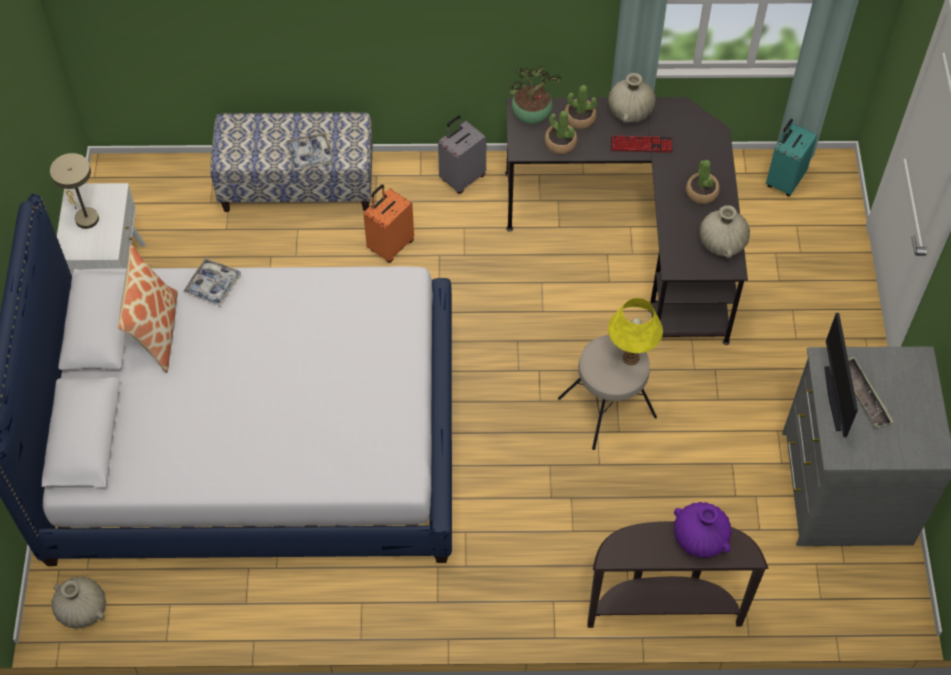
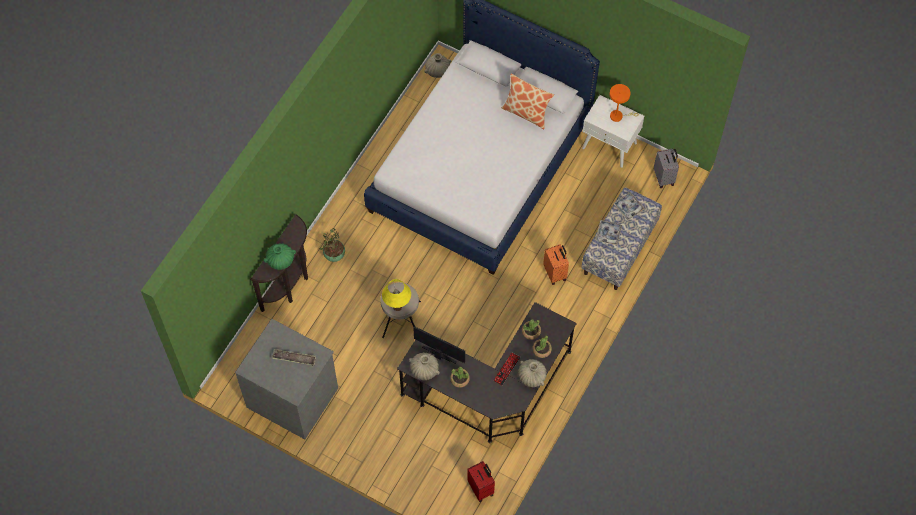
camera: 120 degrees right, 5 degrees up
beige table lamp [50,153,99,229] -> orange table lamp [609,84,639,122]
tray [184,257,241,306] -> tray moved to [613,192,645,220]
grey suitcase [438,115,486,194] -> grey suitcase moved to [654,149,679,188]
potted plant [508,66,562,124] -> potted plant moved to [319,228,345,262]
purple vase [674,502,732,558] -> green vase [264,243,296,270]
turquoise suitcase [766,119,817,196] -> red suitcase [467,461,495,502]
monitor [824,313,858,437] -> monitor moved to [413,326,465,364]

